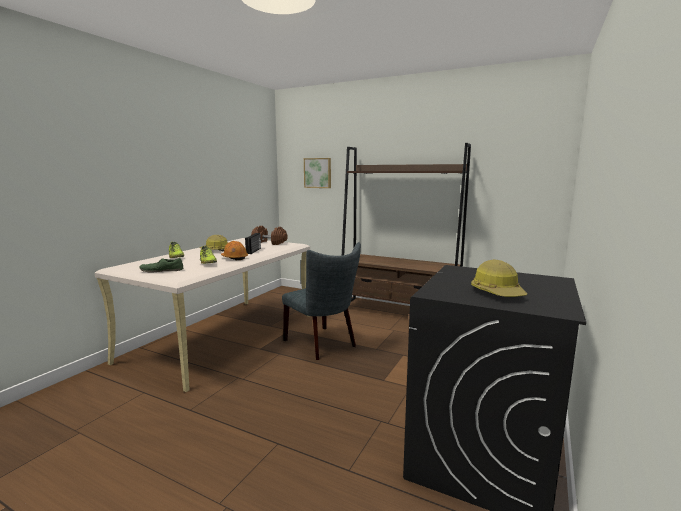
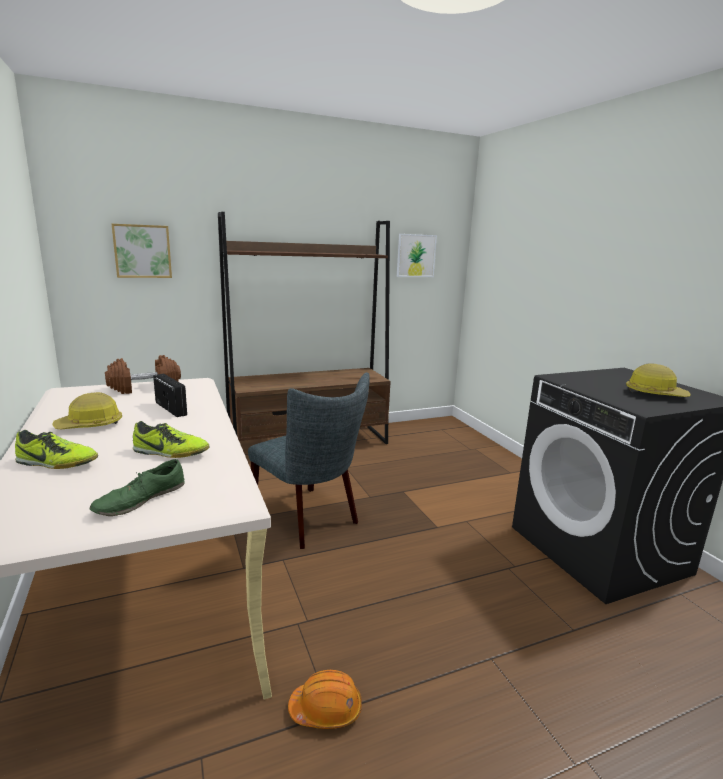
camera: 50 degrees left, 5 degrees up
orange hard hat [221,241,248,260] -> orange hard hat moved to [288,670,362,729]
grey chair [282,242,361,360] -> grey chair turned 45 degrees clockwise [248,372,370,549]
none -> picture [397,234,437,277]

